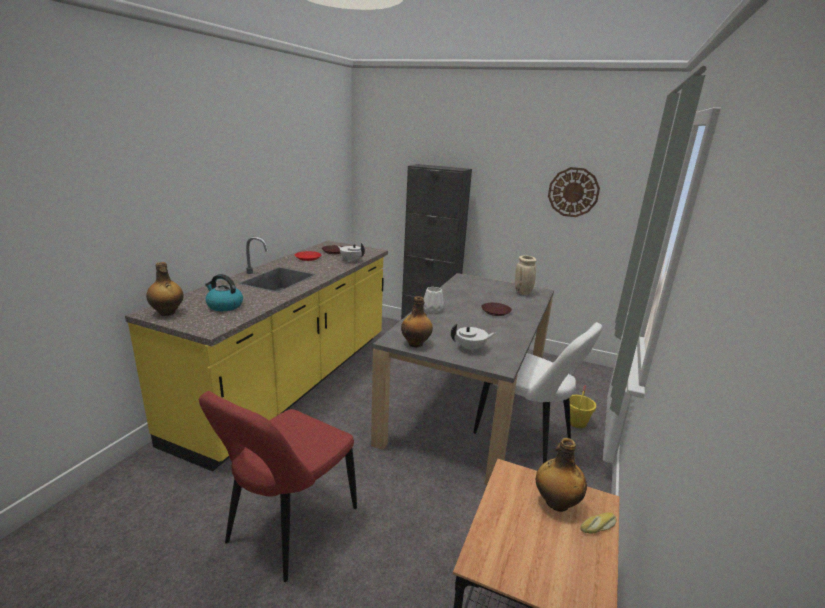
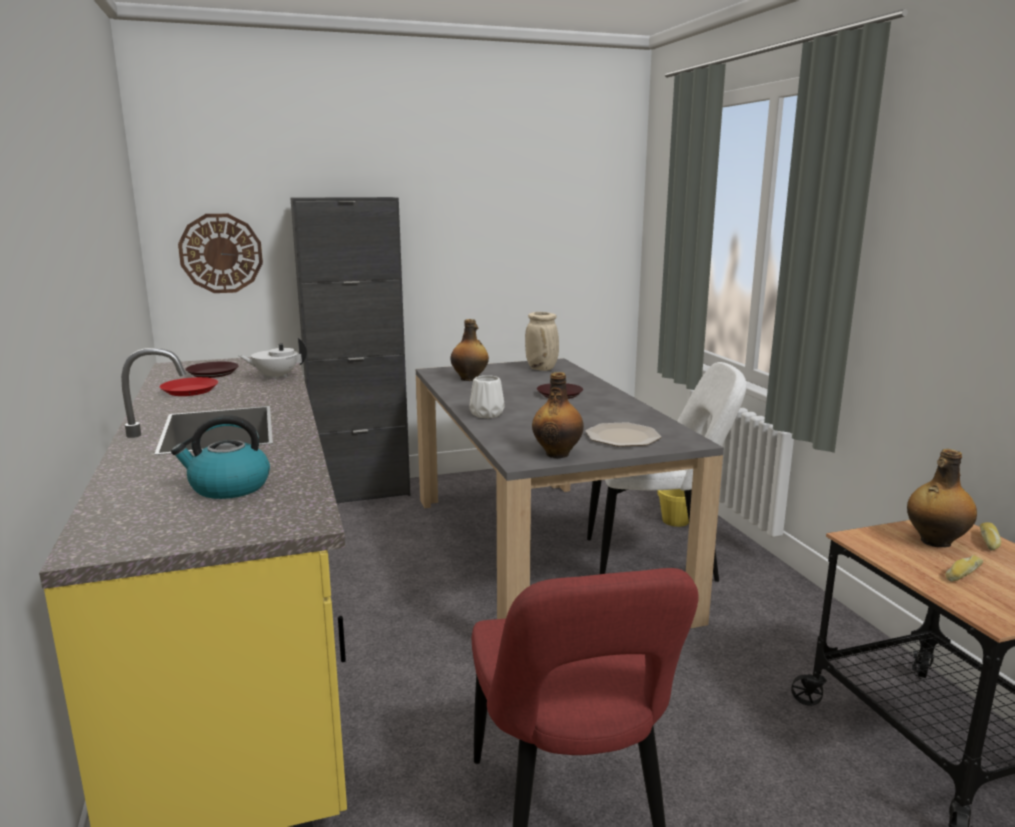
camera: 40 degrees left, 5 degrees down
bottle [146,262,184,316] -> bottle moved to [450,319,489,381]
white teapot [451,324,495,352] -> plate [585,422,662,447]
wall clock [548,167,600,217] -> wall clock moved to [178,214,263,293]
none -> bread [946,555,983,582]

